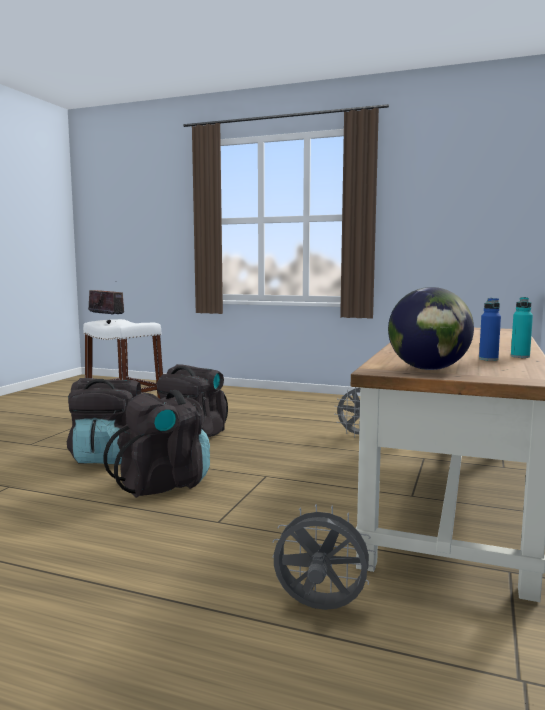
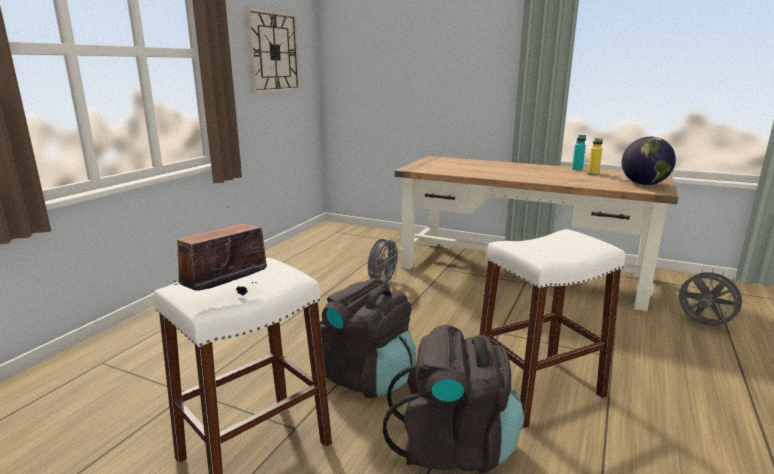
camera: 85 degrees left, 10 degrees up
black backpack [103,390,210,498] -> white stool [479,229,625,428]
grey fan [272,504,376,610] -> grey fan turned 120 degrees clockwise [679,268,747,326]
blue bottle [479,298,501,361] -> yellow bottle [588,138,603,175]
none -> wall clock [245,7,300,93]

